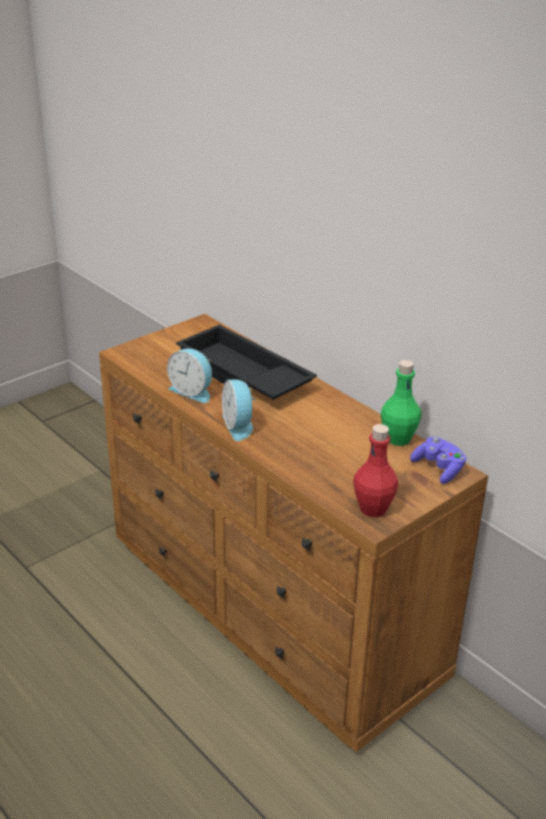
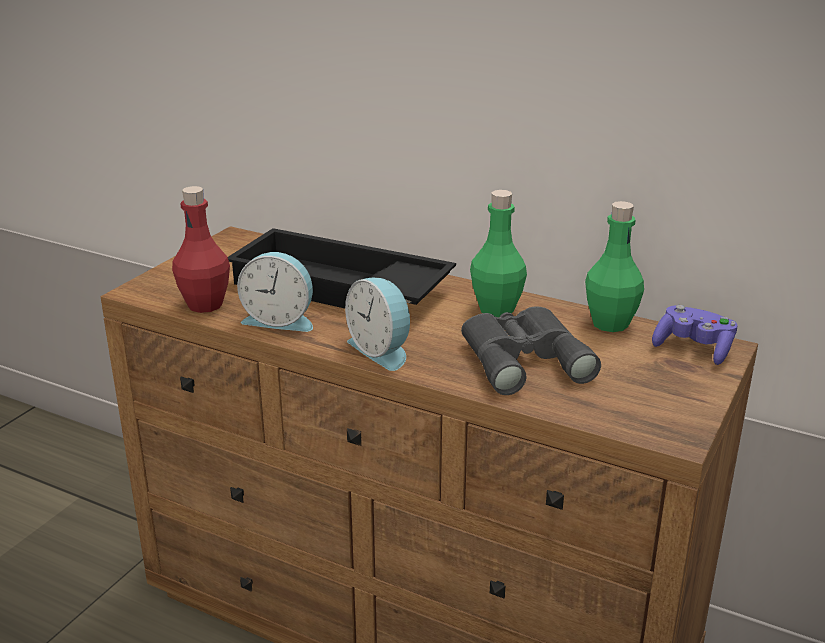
camera: 20 degrees left, 5 degrees down
red bottle [353,424,398,517] -> red bottle moved to [172,186,230,313]
none -> grey binoculars [461,307,601,395]
none -> green bottle [470,190,527,317]

